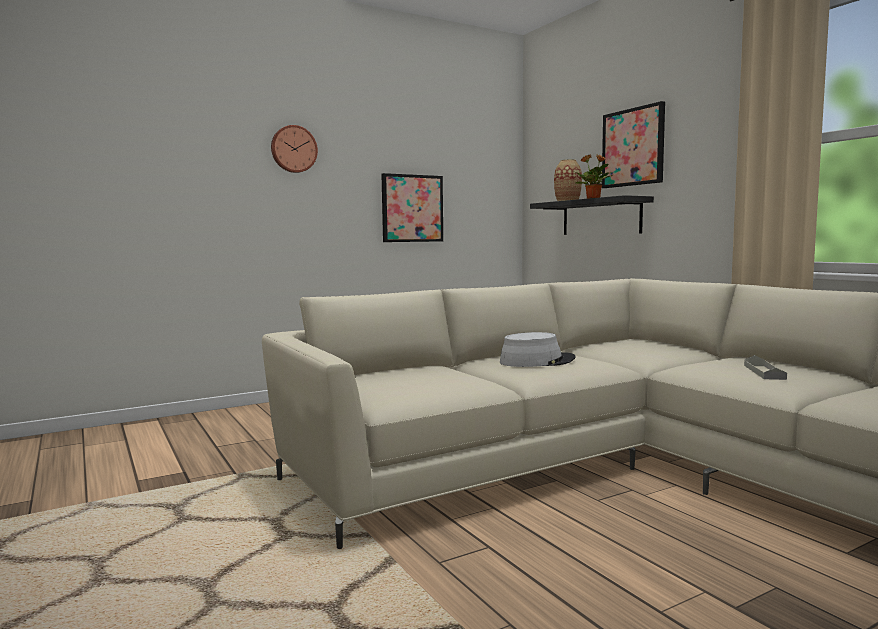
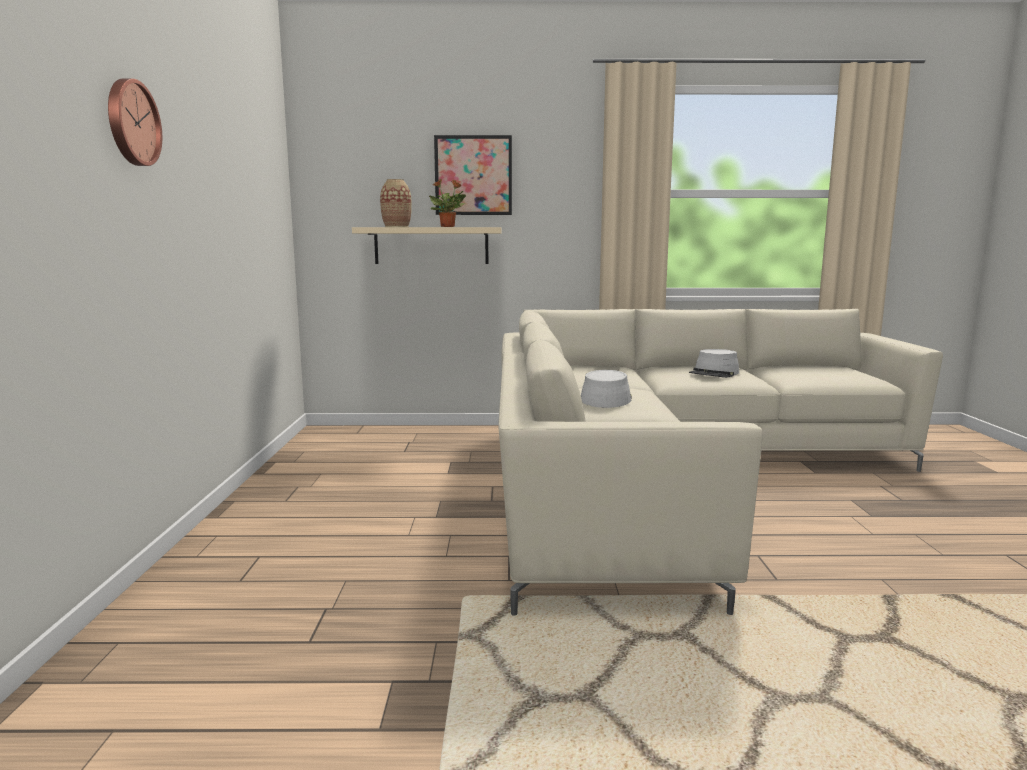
camera: 60 degrees left, 5 degrees up
picture [381,173,443,242] -> none
black shelf [530,195,654,235] -> beige shelf [352,227,502,264]
grey tray [744,355,787,380] -> grey hat [689,349,739,378]

